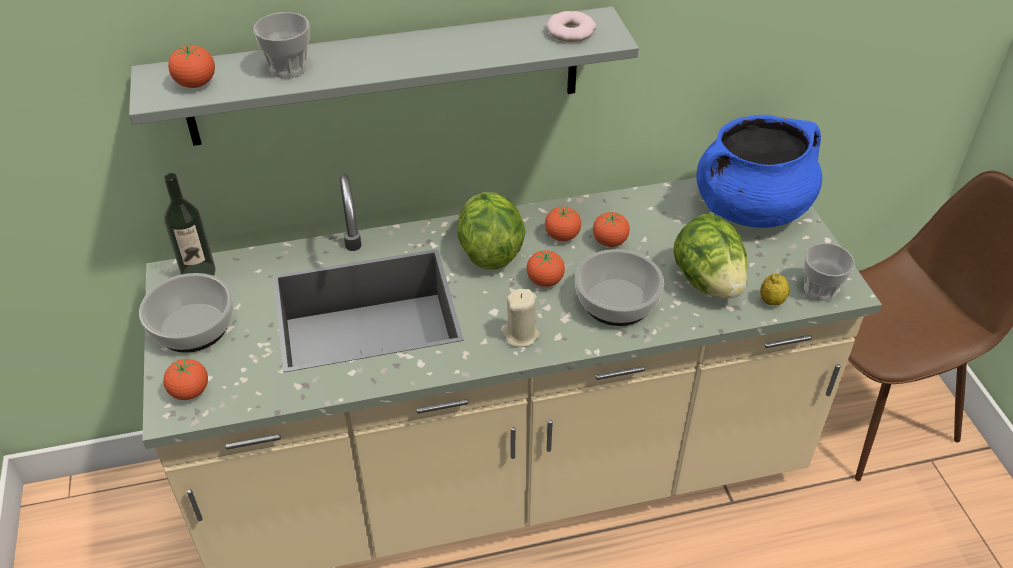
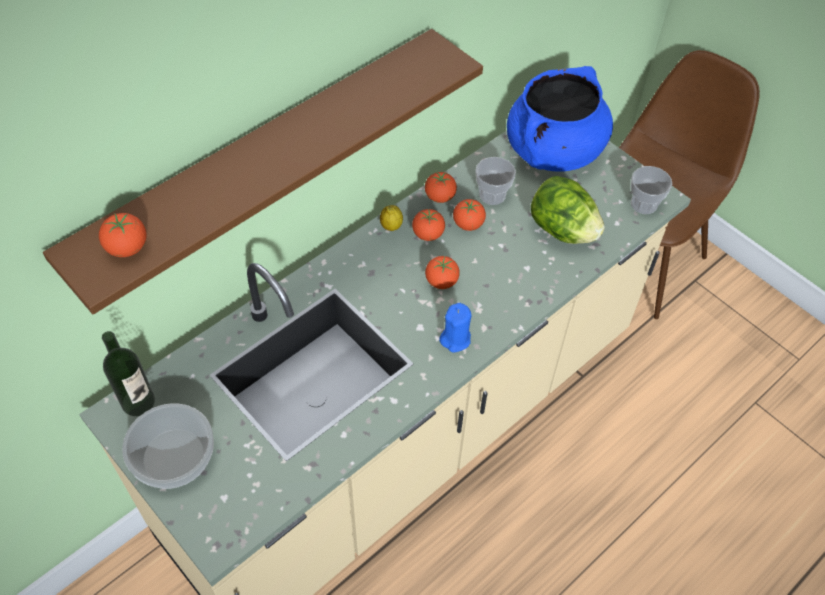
camera: 30 degrees left, 10 degrees up
grey shelf [129,7,639,146] -> brown shelf [43,29,483,315]
tomato [163,359,208,400] -> tomato moved to [425,172,457,203]
cup [253,12,309,79] -> cup moved to [475,157,516,205]
lettuce [457,192,525,270] -> none
beige candle [503,289,540,347] -> blue candle [439,303,471,352]
donut [547,11,596,42] -> none
bowl [575,249,664,326] -> none
lemon [760,274,789,305] -> lemon moved to [380,205,403,231]

